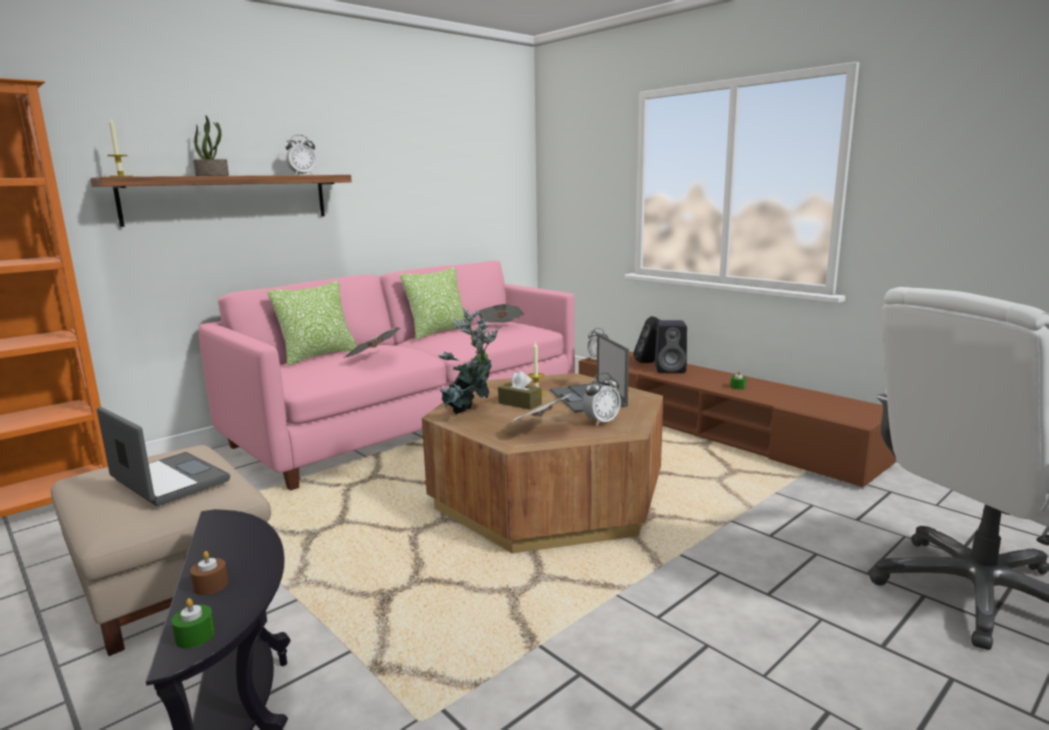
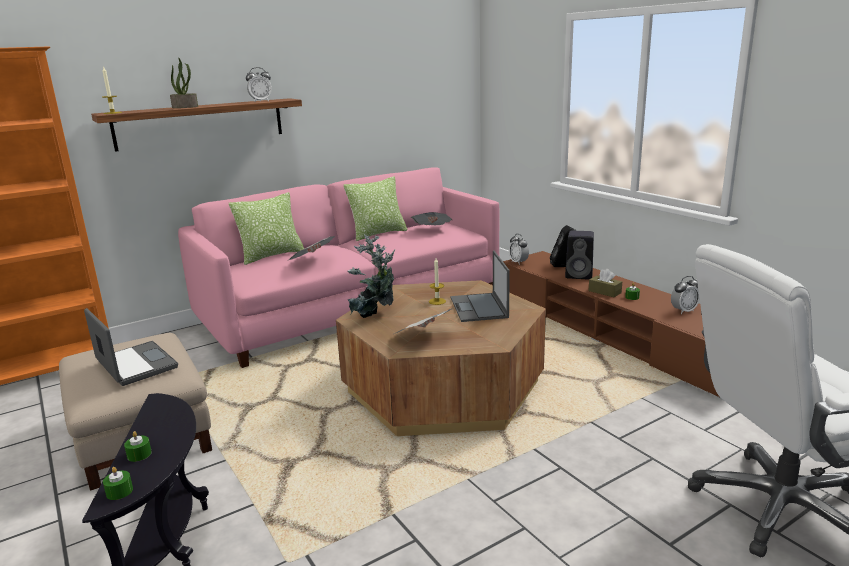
camera: 10 degrees right, 5 degrees up
brown candle [190,551,228,595] -> green candle [124,431,152,462]
brown tissue box [498,371,542,410] -> brown tissue box moved to [588,269,622,297]
alarm clock [582,373,621,426] -> alarm clock moved to [671,276,700,314]

